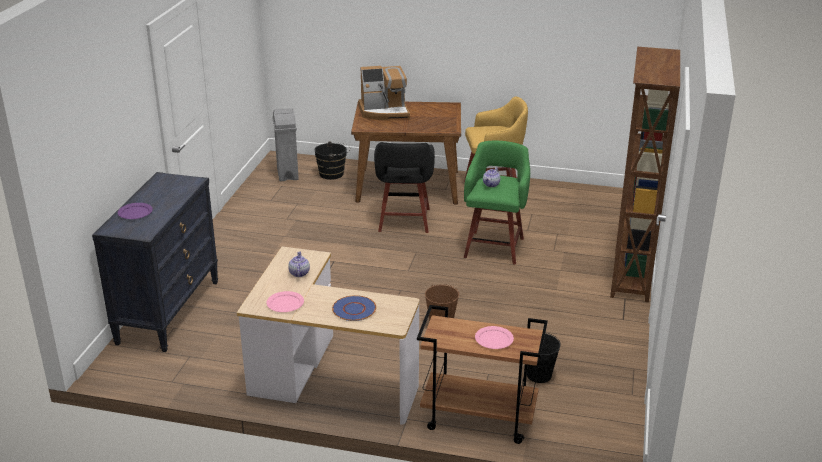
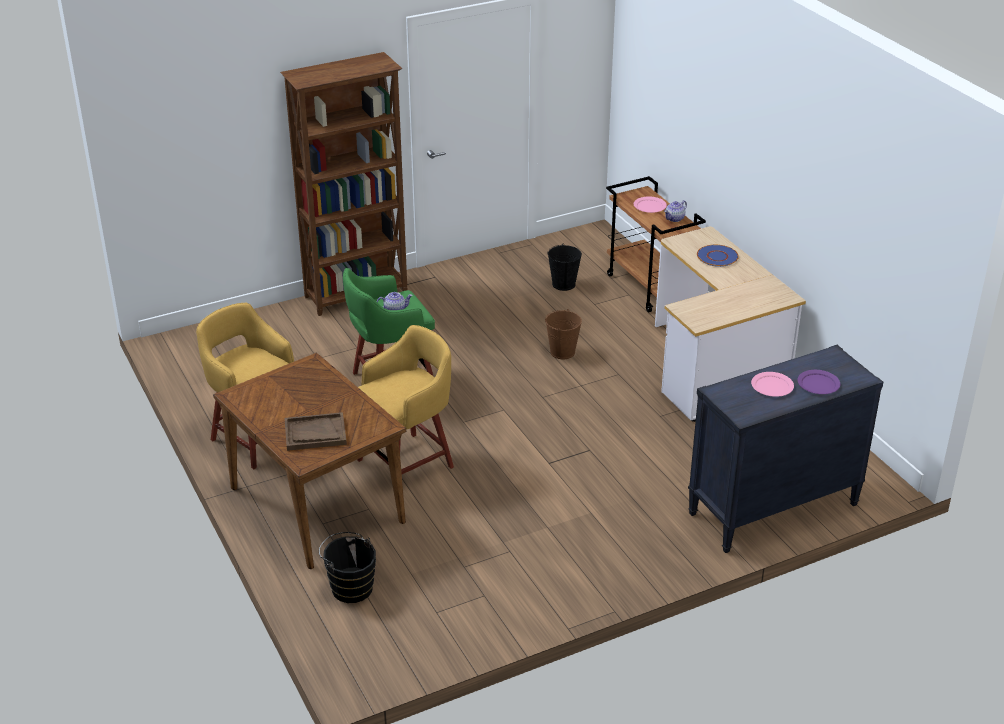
camera: 130 degrees left, 5 degrees up
pink plate [266,291,304,312] -> pink plate moved to [751,372,794,397]
grey trash can [272,108,299,181] -> none
teapot [288,251,310,277] -> teapot moved to [664,200,687,222]
coffee machine [358,66,410,120] -> brown tray [285,412,347,451]
black stool [374,142,435,233] -> yellow stool [357,325,454,474]

